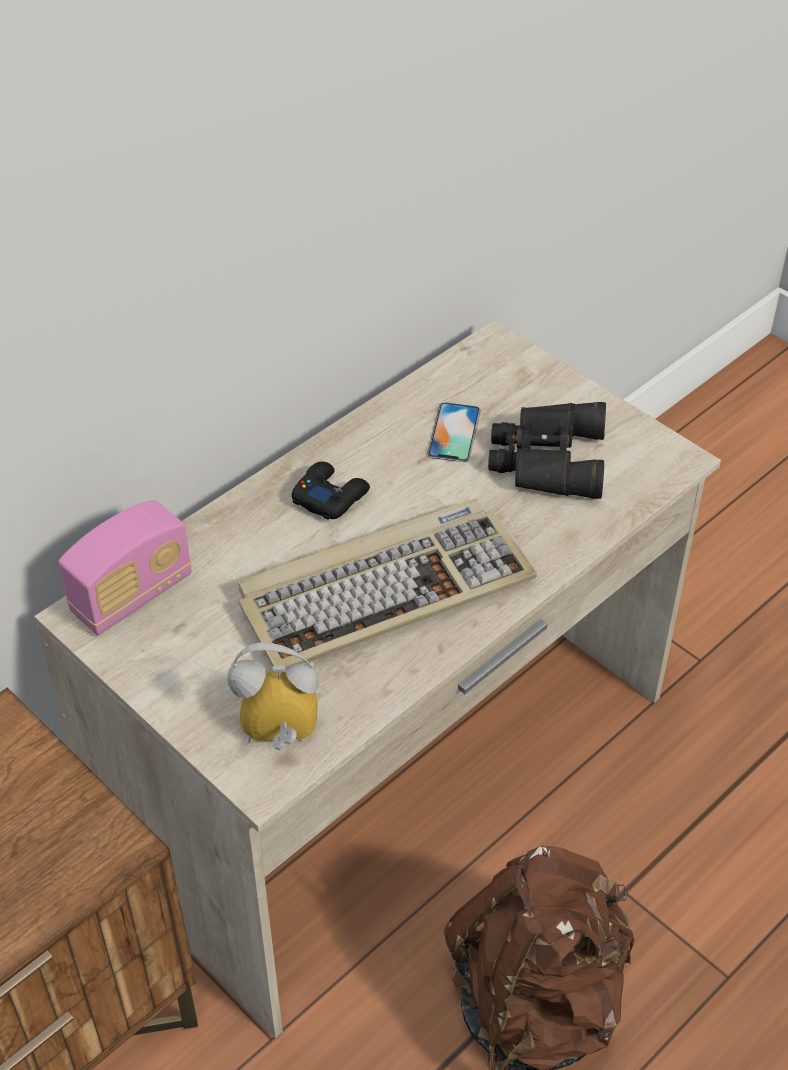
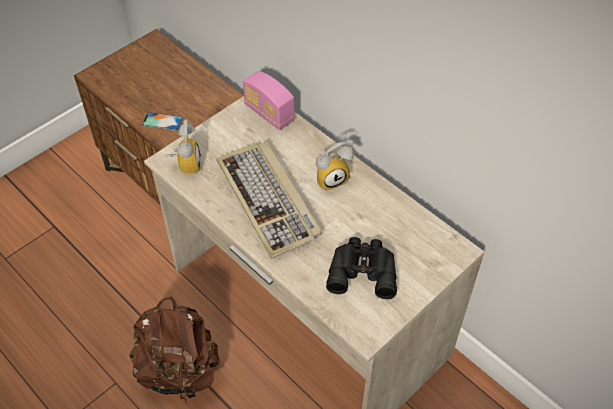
camera: 90 degrees right, 5 degrees up
black game controller [292,462,370,520] -> alarm clock [316,142,354,191]
phone [427,402,480,462] -> phone moved to [142,112,183,130]

